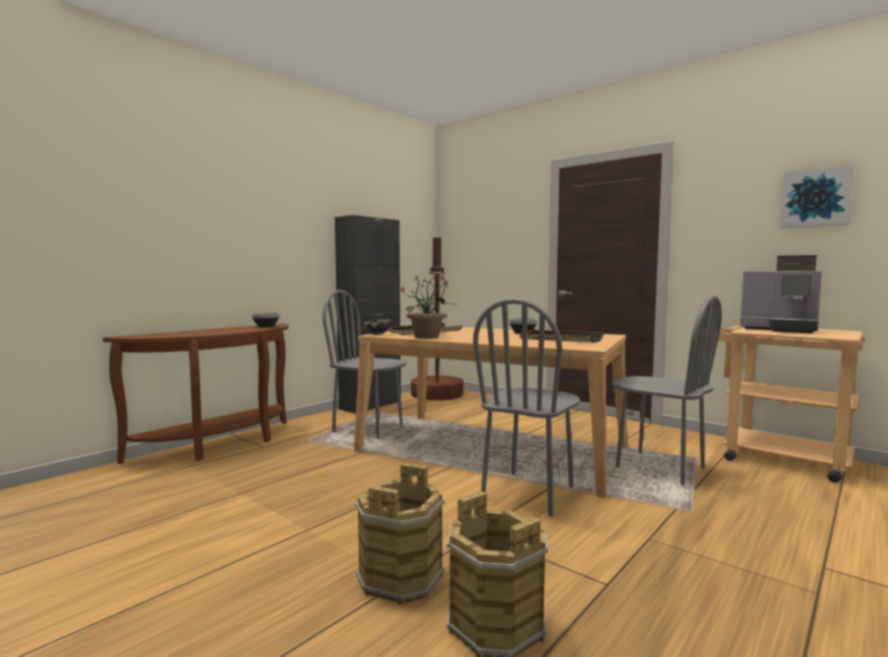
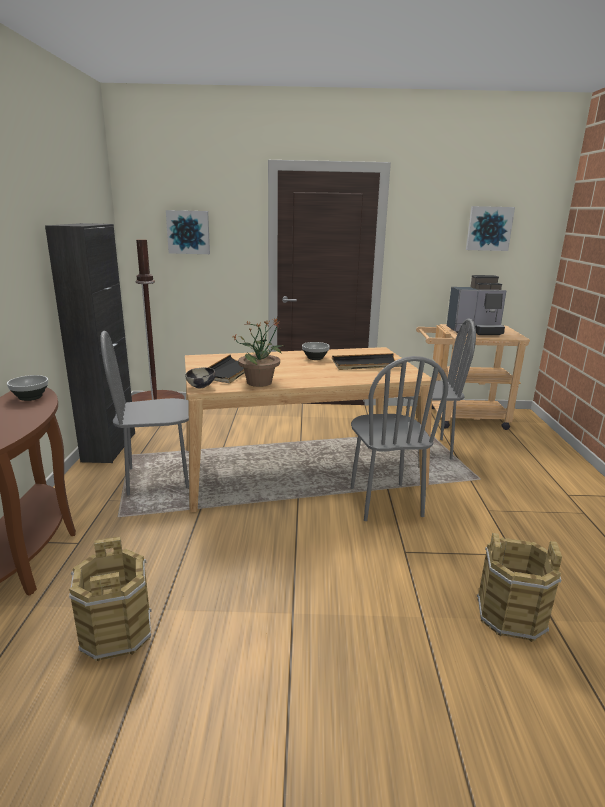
camera: 40 degrees left, 15 degrees up
brown bucket [355,463,444,605] -> brown bucket moved to [69,536,152,662]
none -> picture [166,210,210,254]

